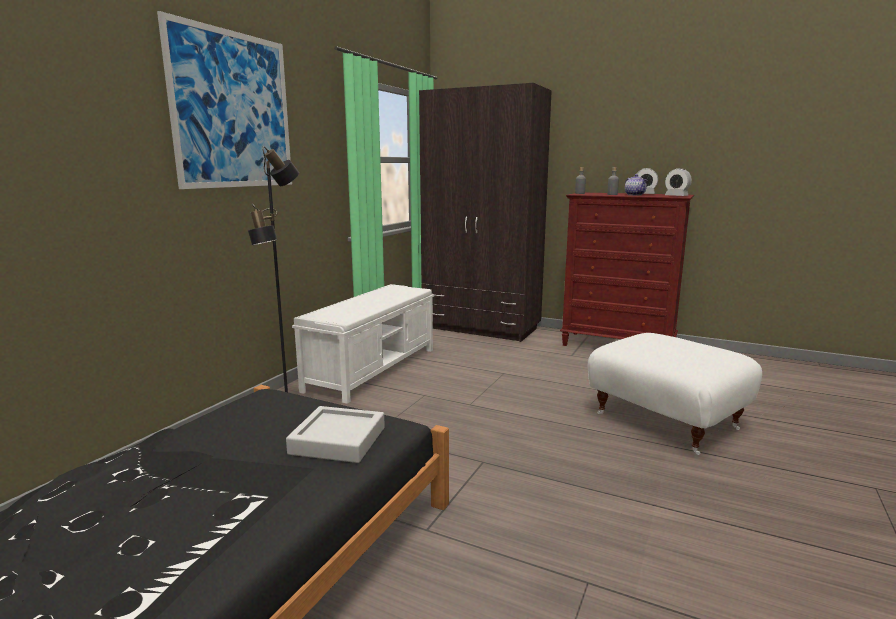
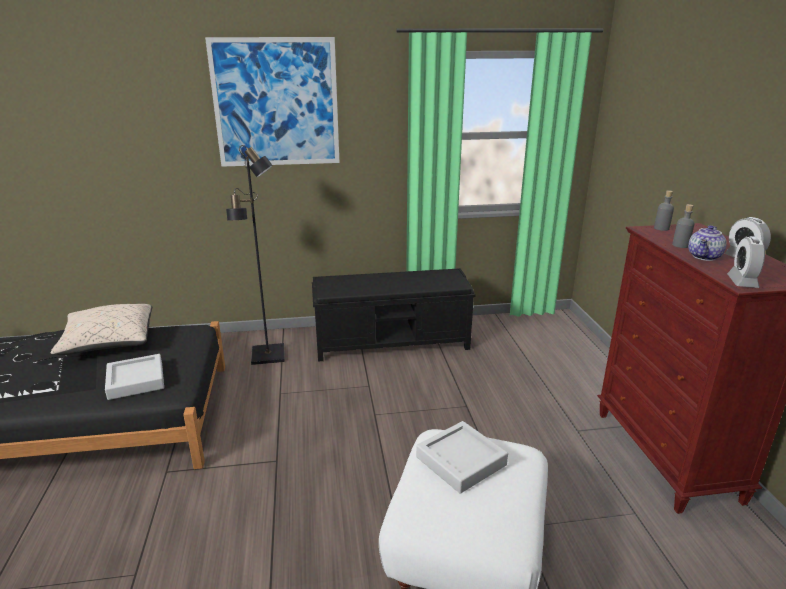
camera: 55 degrees right, 10 degrees up
white bench [292,284,434,404] -> black bench [312,268,476,362]
brown wardrobe [419,83,552,342] -> none
none -> beige pillow [51,304,152,355]
none -> grey tray [416,421,508,494]

